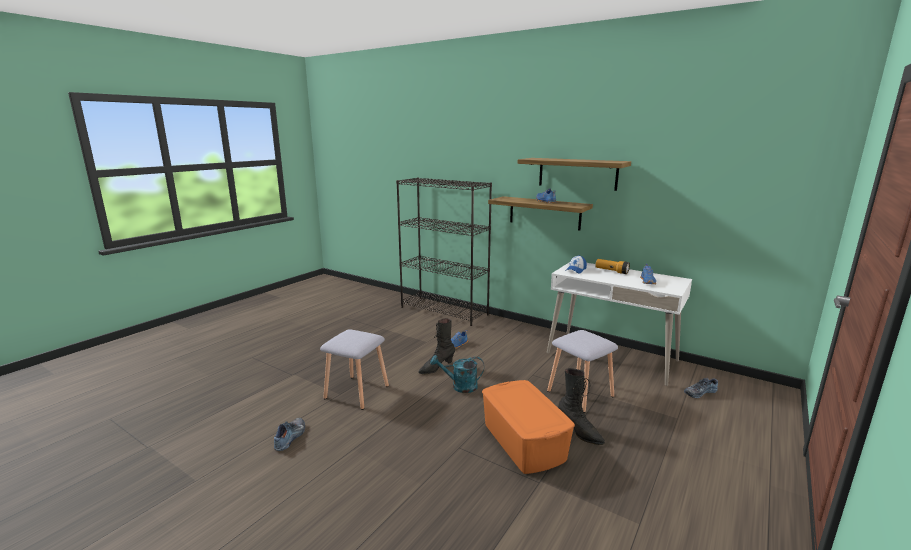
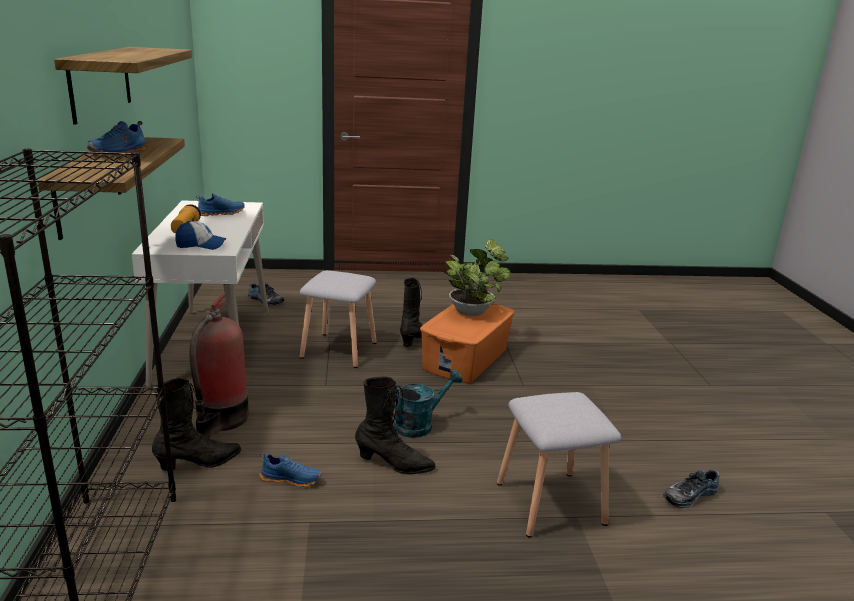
camera: 130 degrees left, 5 degrees up
turquoise watering can [430,355,484,393] -> turquoise watering can turned 90 degrees counterclockwise [393,369,463,438]
none -> black boot [152,378,242,471]
none -> fire extinguisher [189,294,249,439]
none -> potted plant [444,239,510,316]

